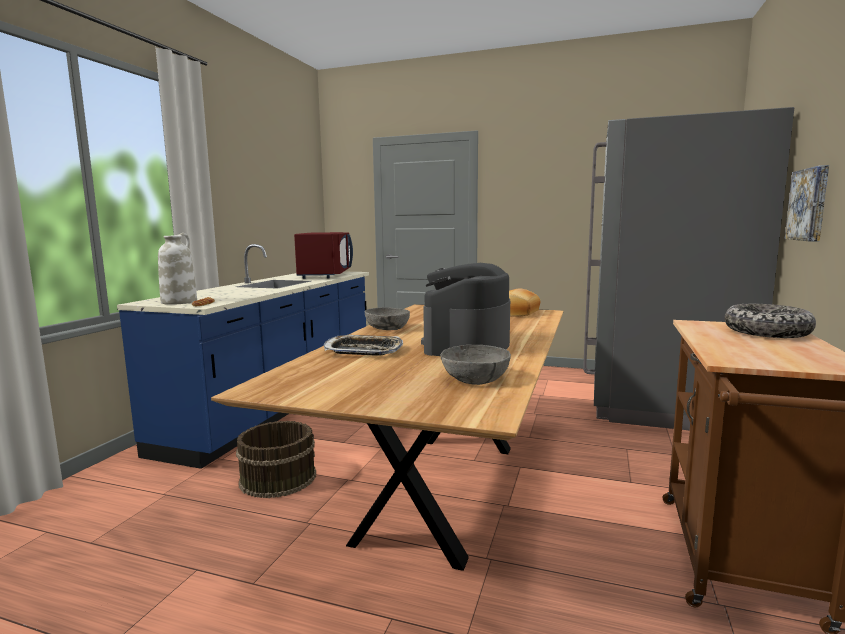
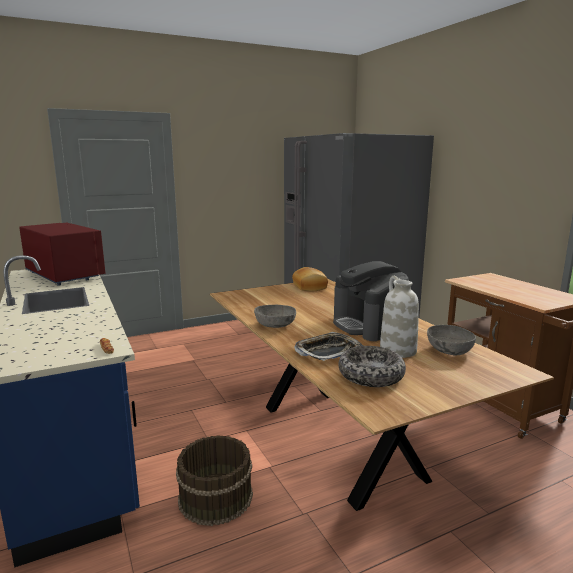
camera: 45 degrees left, 5 degrees up
white vase [158,233,197,305] -> white vase moved to [380,276,419,358]
bowl [724,304,816,338] -> bowl moved to [338,346,406,387]
picture [785,165,829,241] -> none

